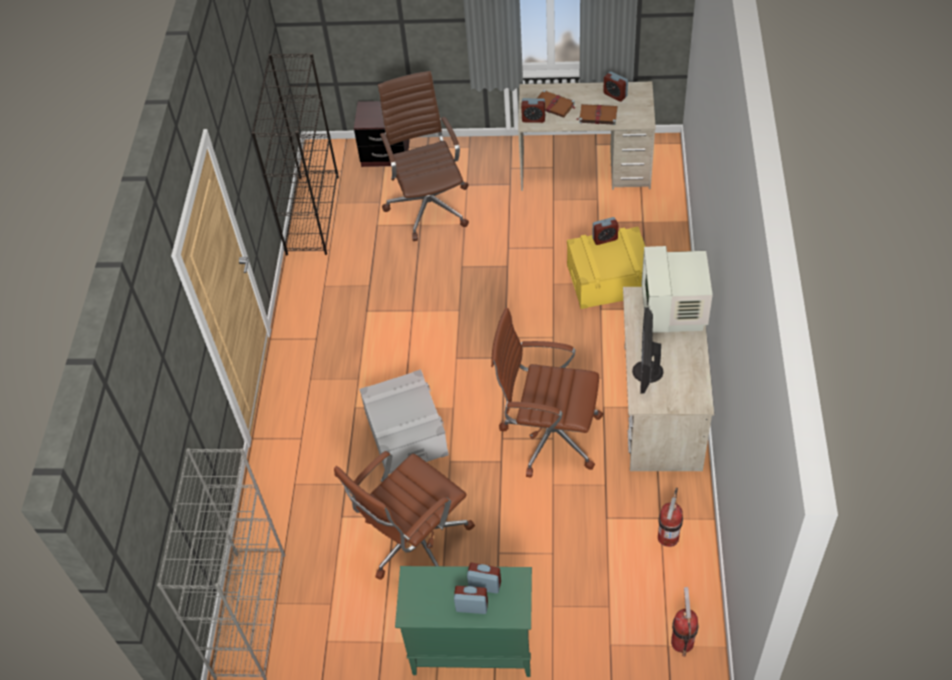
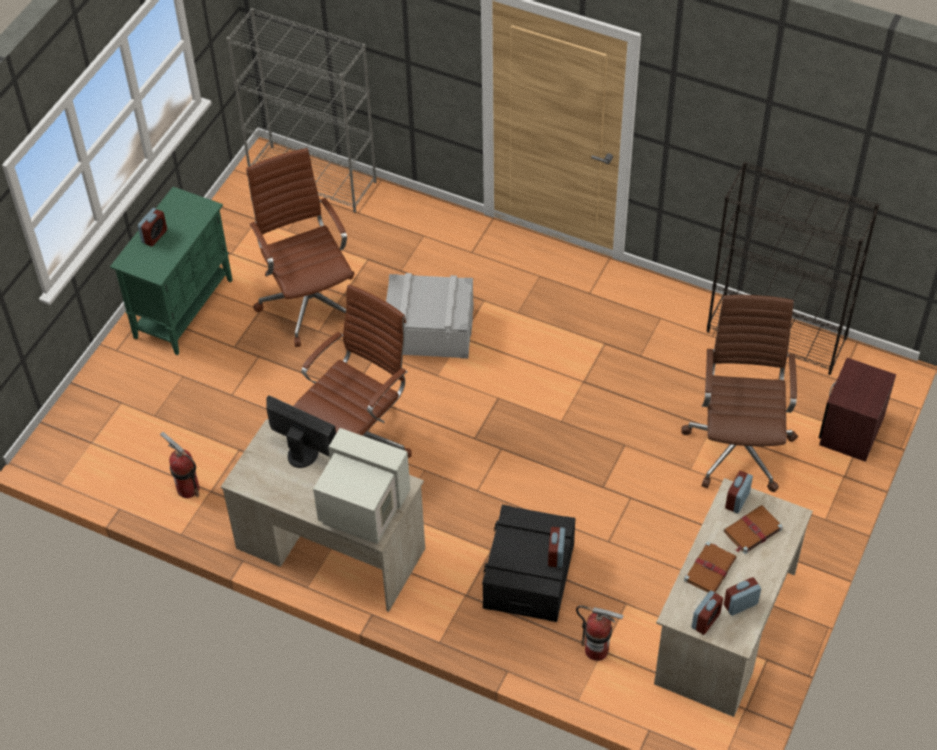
camera: 110 degrees right, 0 degrees up
brown office chair [378,71,469,241] -> brown office chair turned 90 degrees counterclockwise [682,295,798,492]
alarm clock [467,563,501,594] -> alarm clock moved to [692,590,723,635]
yellow storage box [567,227,646,309] -> black storage box [482,505,575,622]
fire extinguisher [671,587,698,657] -> fire extinguisher moved to [576,605,624,661]

